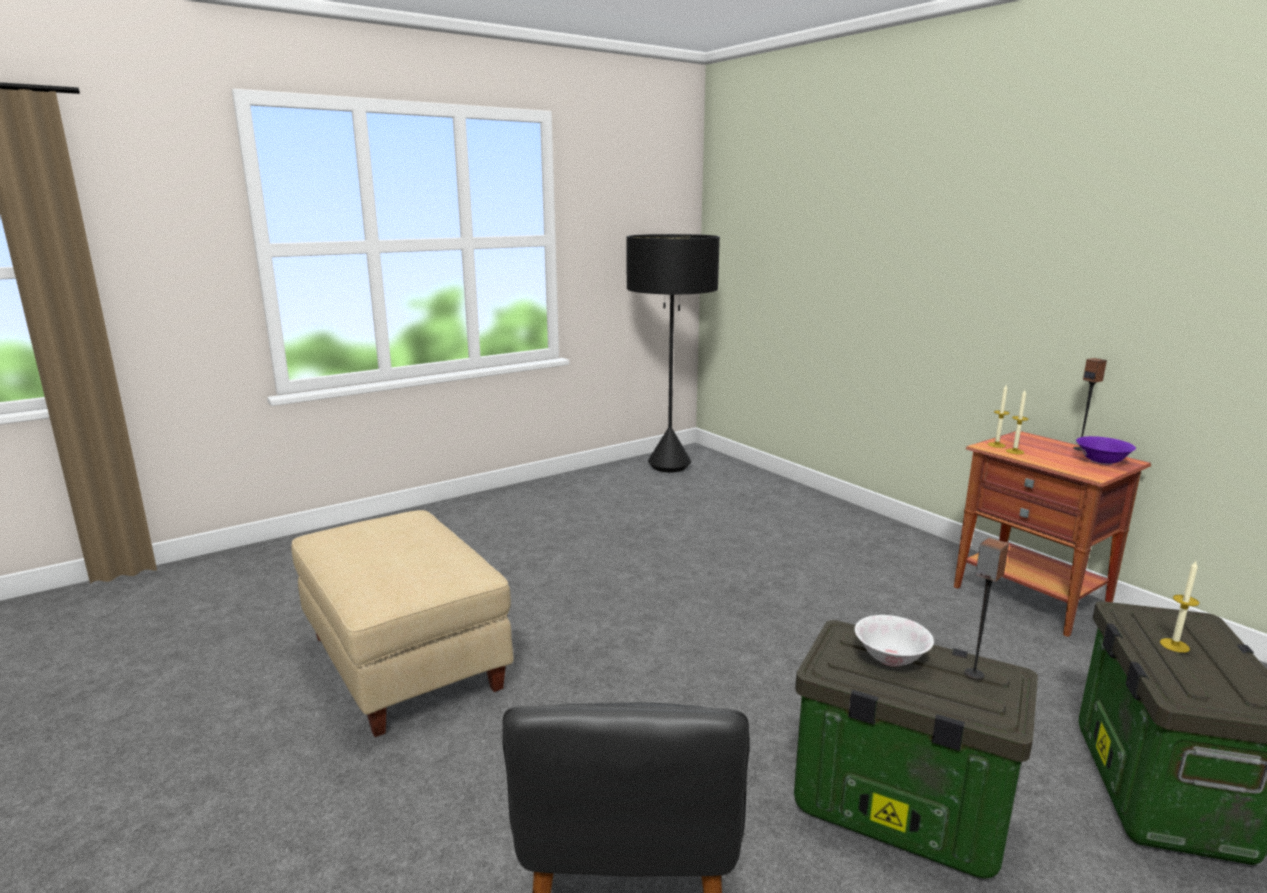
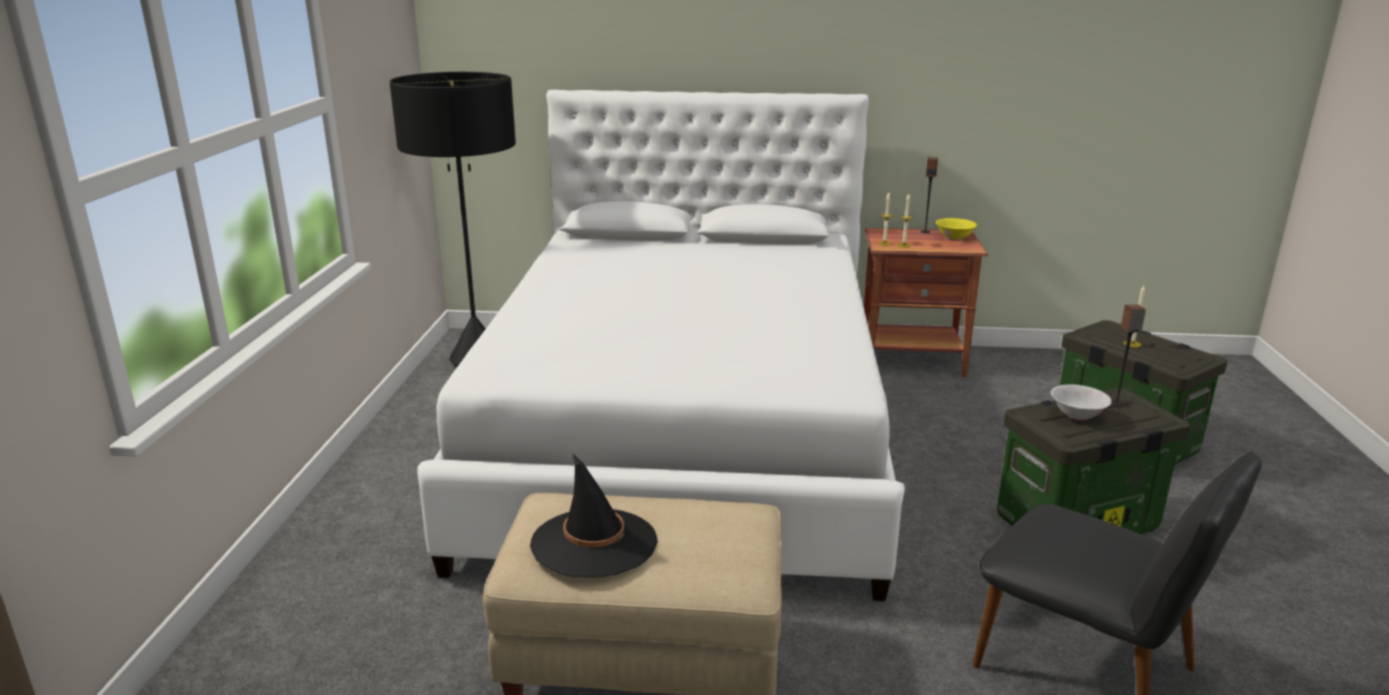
camera: 50 degrees left, 5 degrees up
purple bowl [1076,436,1136,465] -> yellow bowl [936,218,978,240]
none -> white bed [417,90,905,601]
none -> black hat [530,454,658,577]

